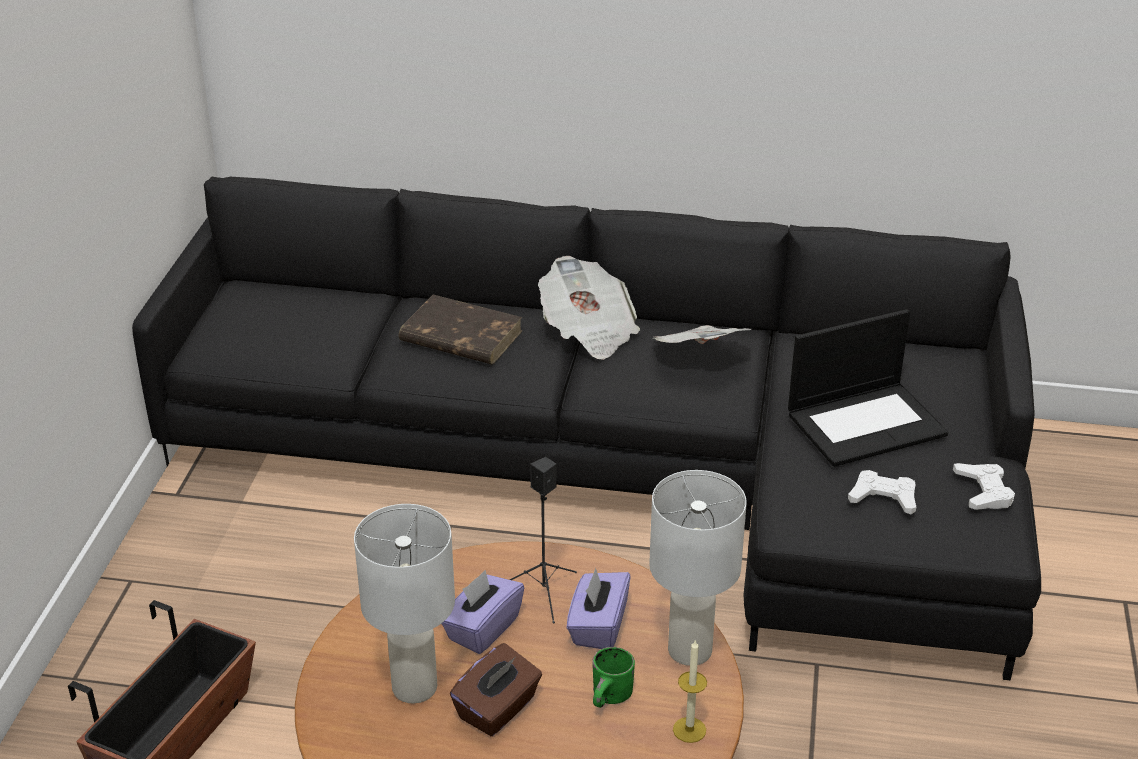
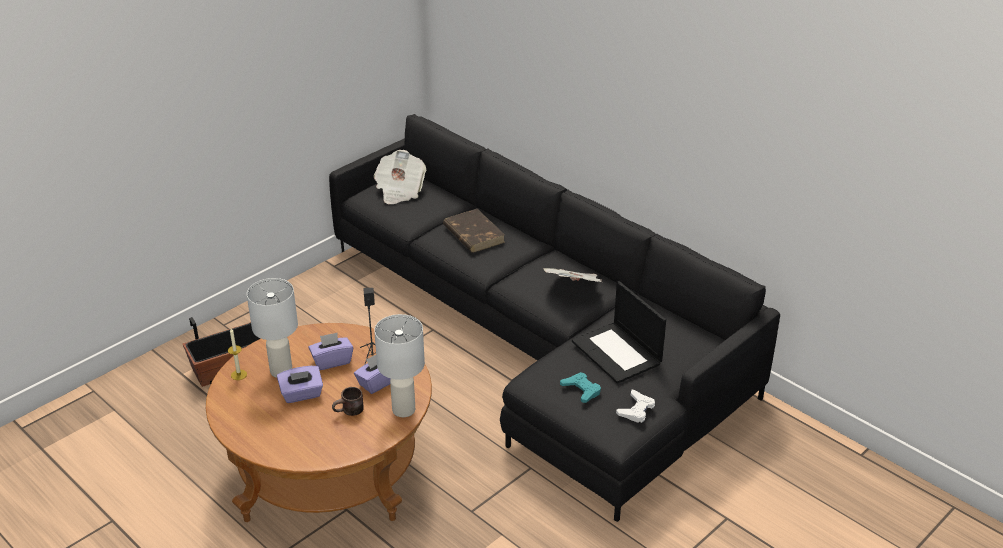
camera: 35 degrees right, 0 degrees up
brown tissue box [450,643,542,736] -> purple tissue box [277,366,323,403]
newspaper [538,256,640,360] -> newspaper moved to [374,150,426,204]
green mug [592,647,635,708] -> brown mug [332,387,364,416]
candle [673,639,707,743] -> candle moved to [228,328,247,380]
laptop [788,309,948,467] -> laptop turned 45 degrees clockwise [572,281,666,384]
white game controller [848,470,916,514] -> turquoise game controller [560,372,601,403]

